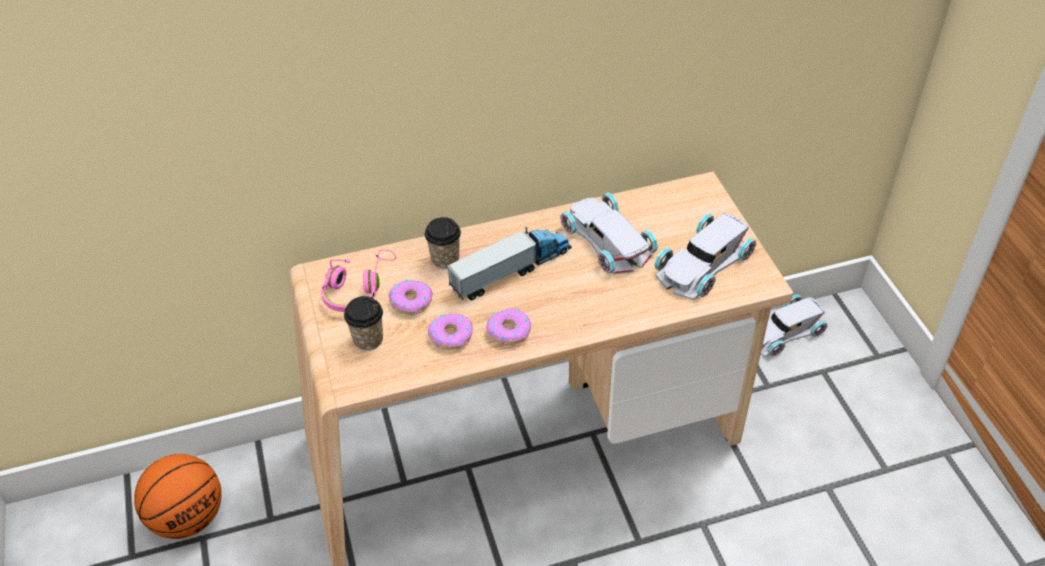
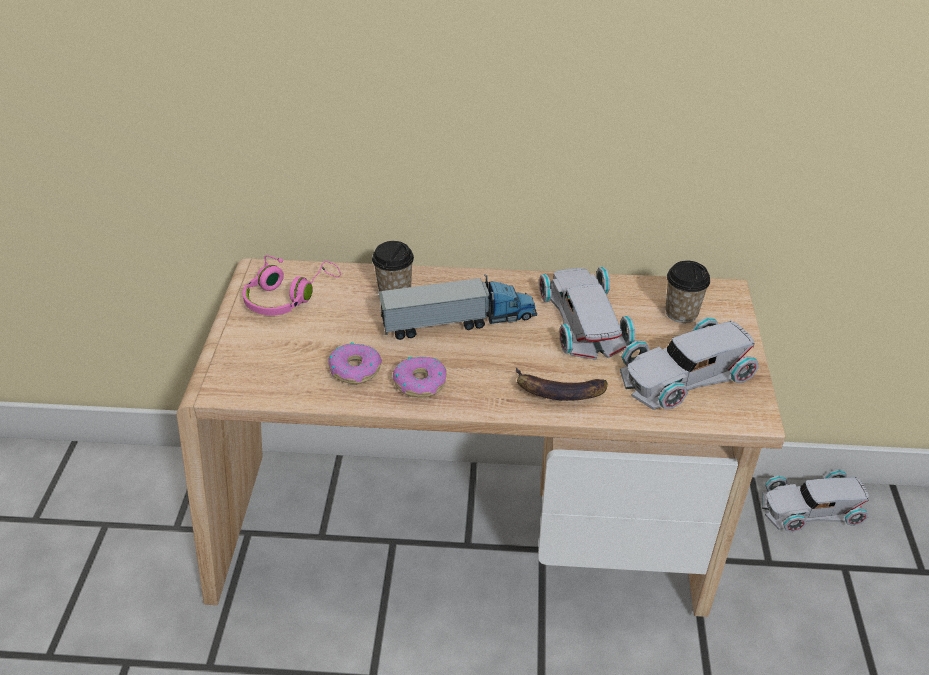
camera: 20 degrees right, 5 degrees down
basketball [134,454,222,539] -> none
cup [344,296,383,351] -> cup moved to [665,261,710,323]
donut [389,279,433,315] -> none
none -> banana [516,368,608,401]

